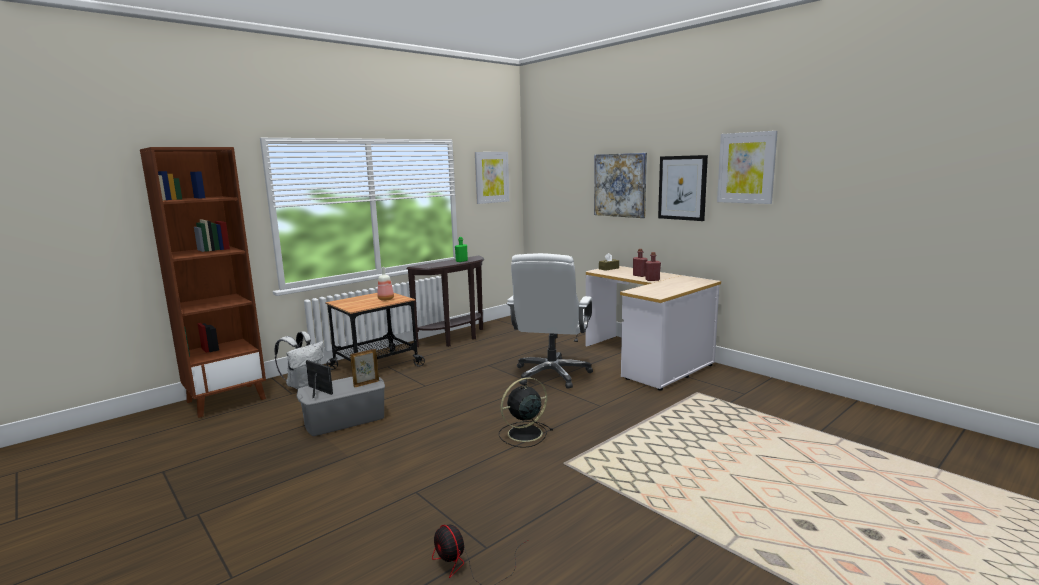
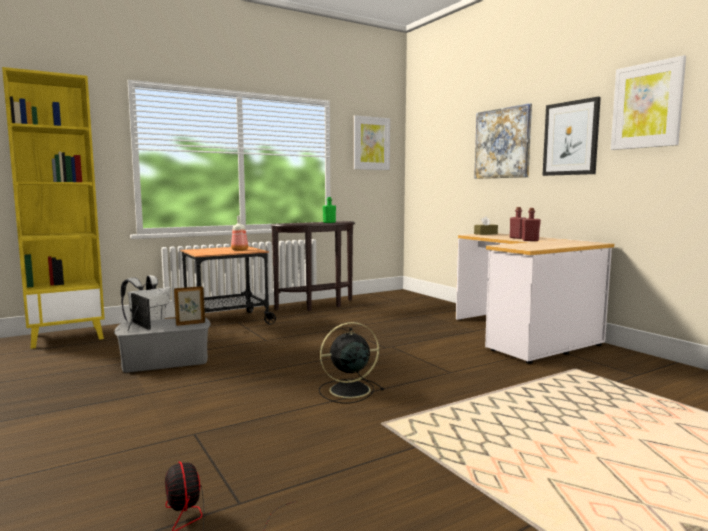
camera: 10 degrees right, 5 degrees down
brown bookcase [140,147,266,418] -> yellow bookcase [2,67,105,349]
white office chair [506,253,593,389] -> none

